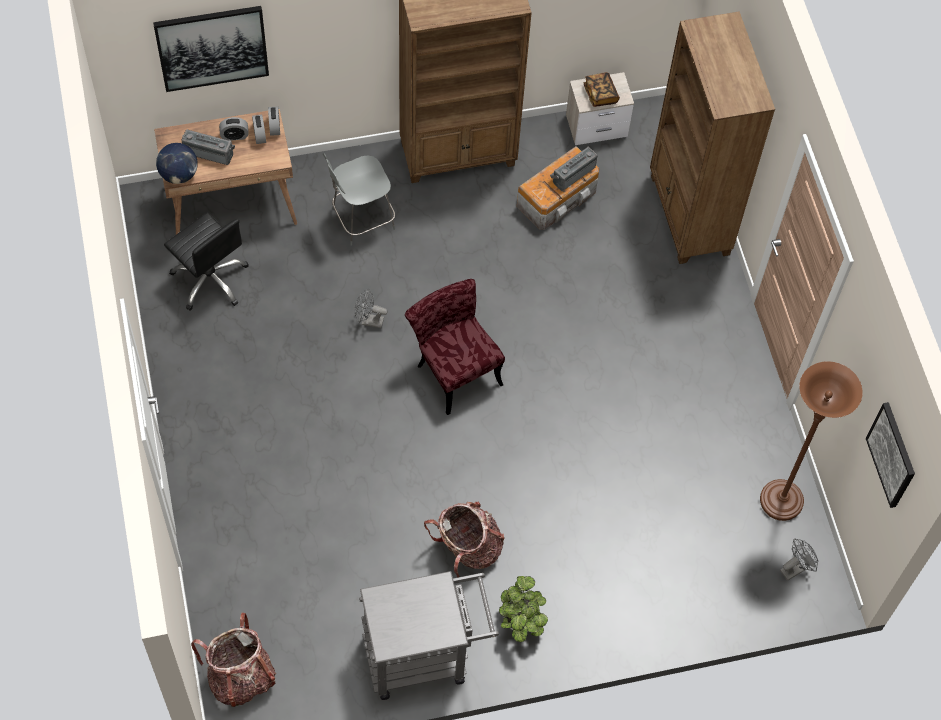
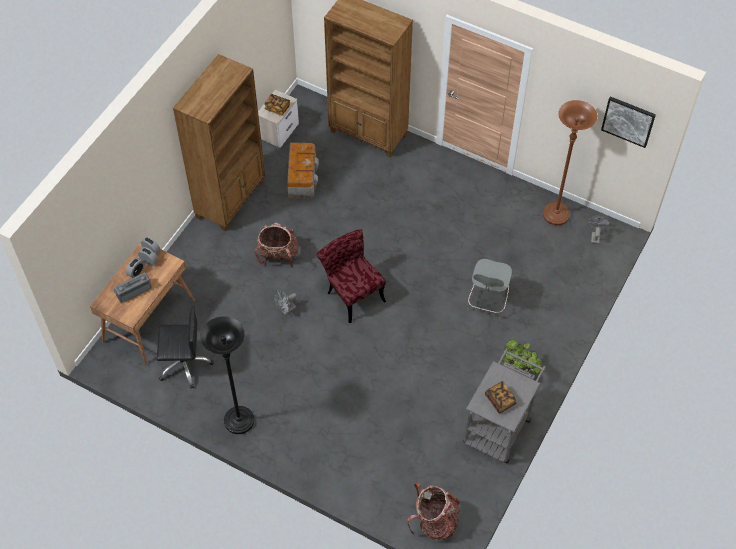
camera: 45 degrees left, 5 degrees down
picture [153,6,269,92] -> none
globe [156,143,198,184] -> none
grey chair [323,153,395,245] -> grey chair moved to [468,259,512,319]
red chair [405,279,505,415] -> red chair turned 45 degrees clockwise [317,229,386,323]
backpack [424,501,505,578] -> backpack moved to [255,222,298,268]
radio [550,147,597,191] -> none
none -> black floor lamp [200,316,254,434]
none -> book [485,381,516,413]

